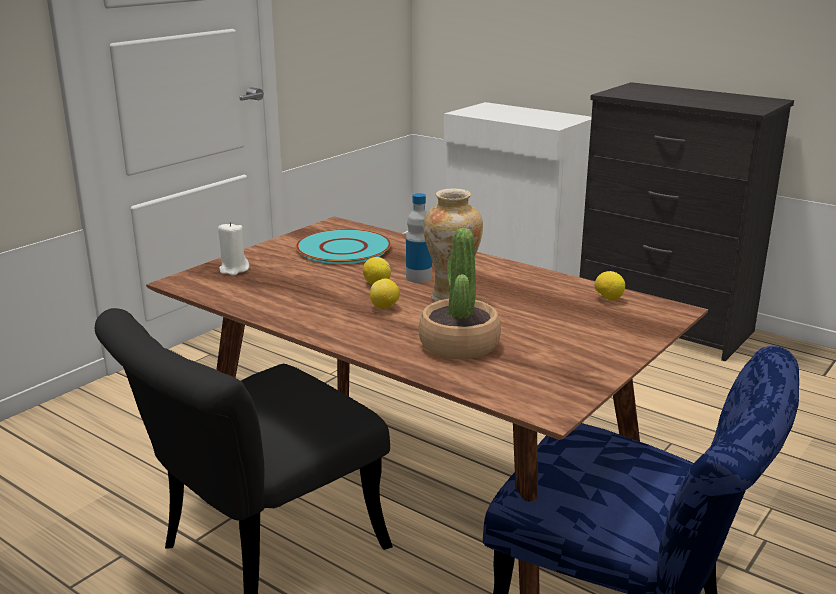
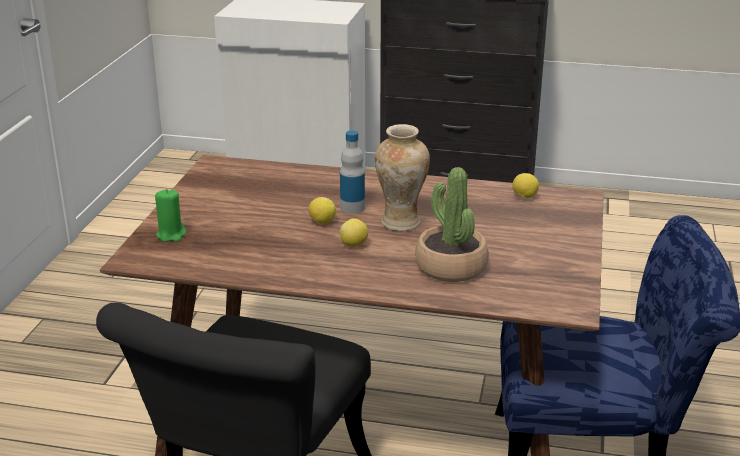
camera: 25 degrees left, 5 degrees up
white candle [218,222,249,275] -> green candle [155,189,186,242]
turquoise plate [296,229,391,264] -> none

